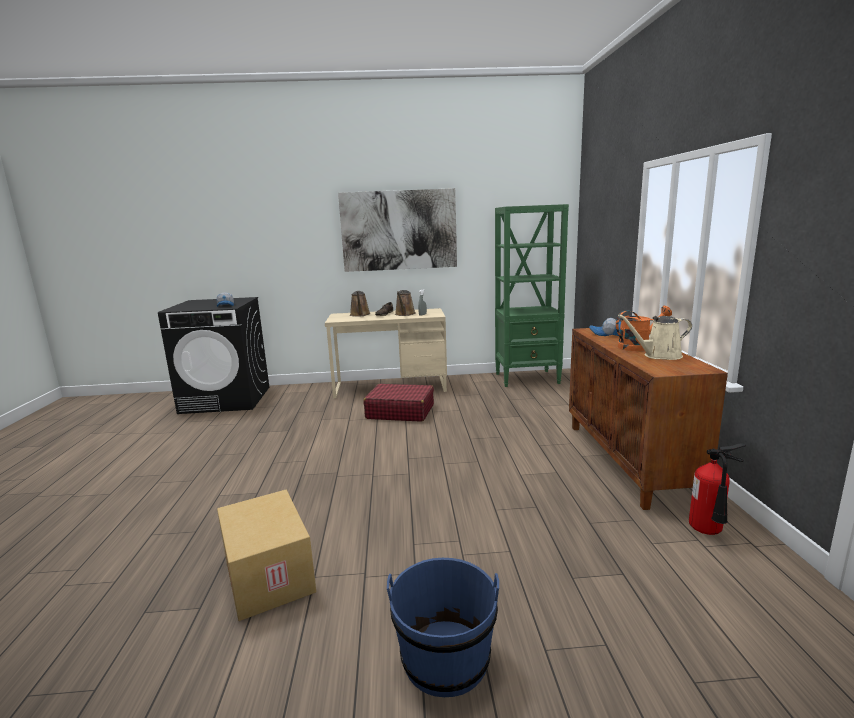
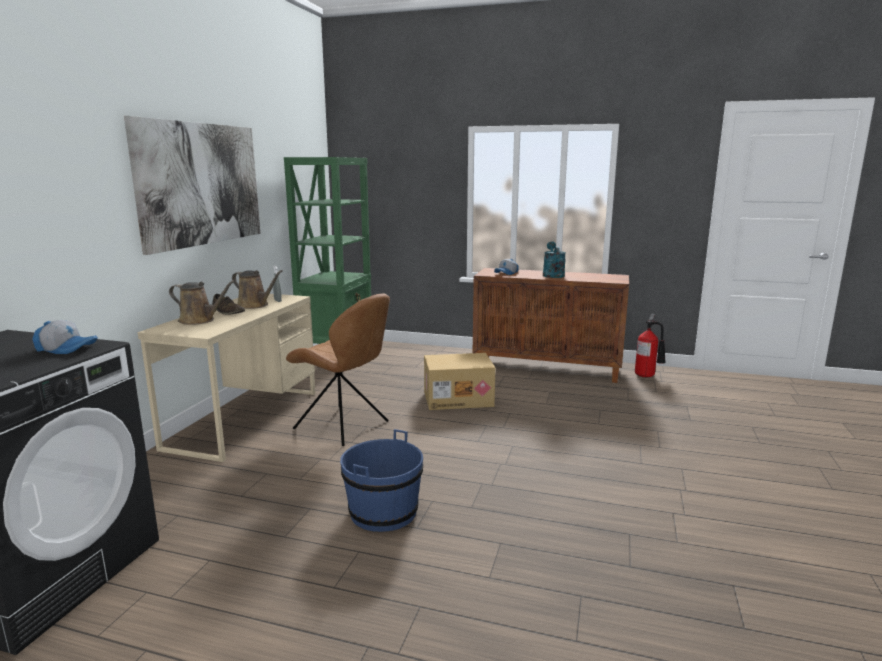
camera: 70 degrees left, 0 degrees up
cardboard box [217,490,316,621] -> cardboard box moved to [424,353,495,410]
red suitcase [364,384,434,421] -> brown chair [286,293,390,446]
blue bucket [387,558,499,697] -> blue bucket moved to [340,429,423,532]
orange watering can [616,306,672,351] -> turquoise watering can [543,241,566,278]
beige watering can [618,314,692,360] -> none

